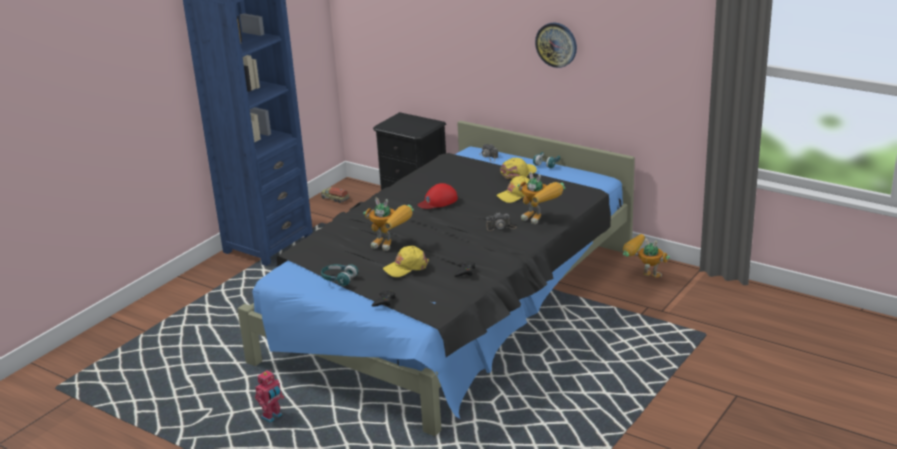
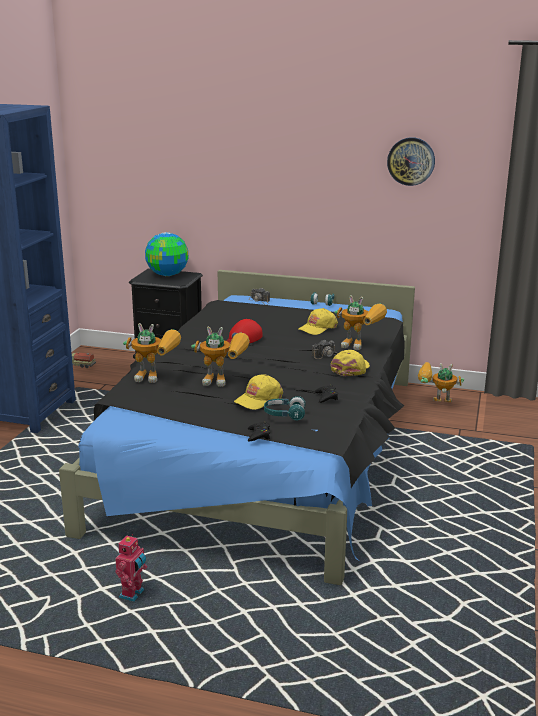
camera: 20 degrees left, 5 degrees down
turquoise headphones [321,264,358,286] -> turquoise headphones moved to [264,396,306,421]
yellow cap [500,158,537,179] -> yellow cap moved to [330,350,370,377]
wall clock [535,23,577,68] -> wall clock moved to [387,137,435,186]
none -> toy robot [123,323,181,383]
none -> globe [145,232,188,276]

